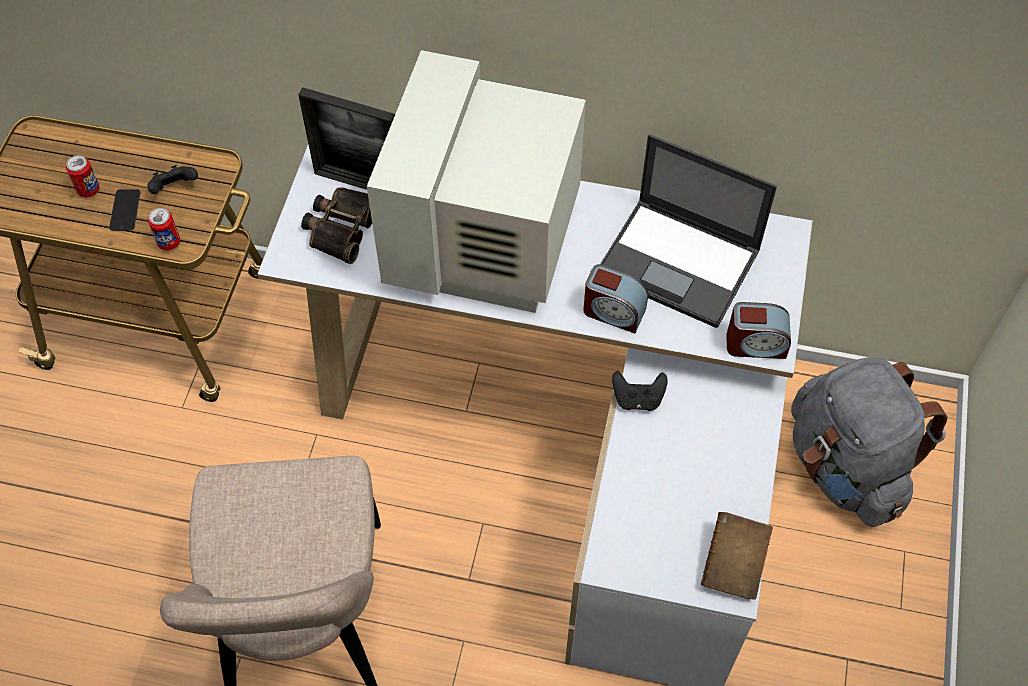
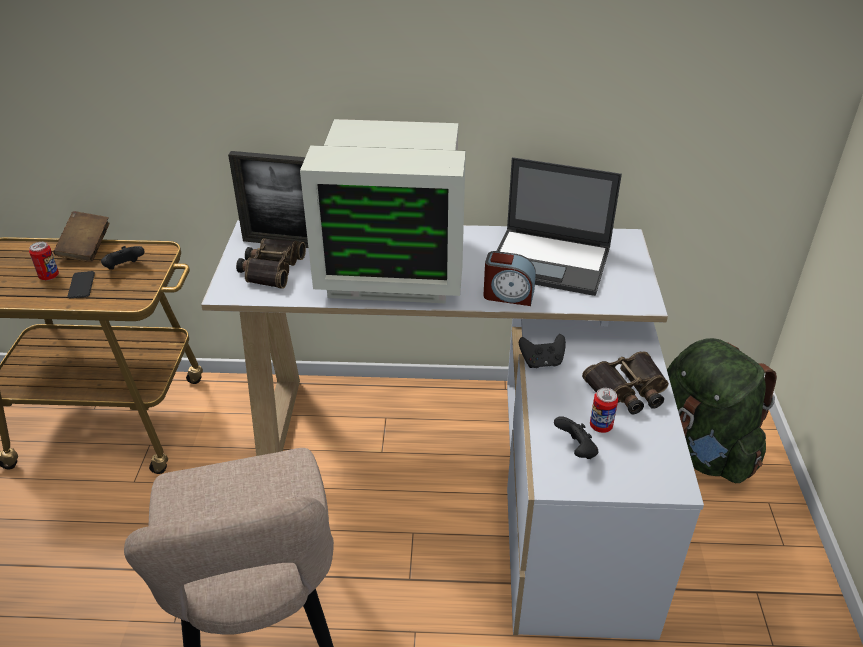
camera: 10 degrees left, 20 degrees down
can [148,208,180,251] -> can moved to [590,388,618,433]
monitor [367,50,586,313] -> monitor turned 90 degrees counterclockwise [300,119,466,303]
brown book [701,512,773,600] -> brown book moved to [53,211,110,262]
alarm clock [726,302,791,359] -> none
grey backpack [791,357,948,527] -> green backpack [667,338,777,483]
none -> black game controller [554,416,598,459]
none -> binoculars [582,352,669,414]

